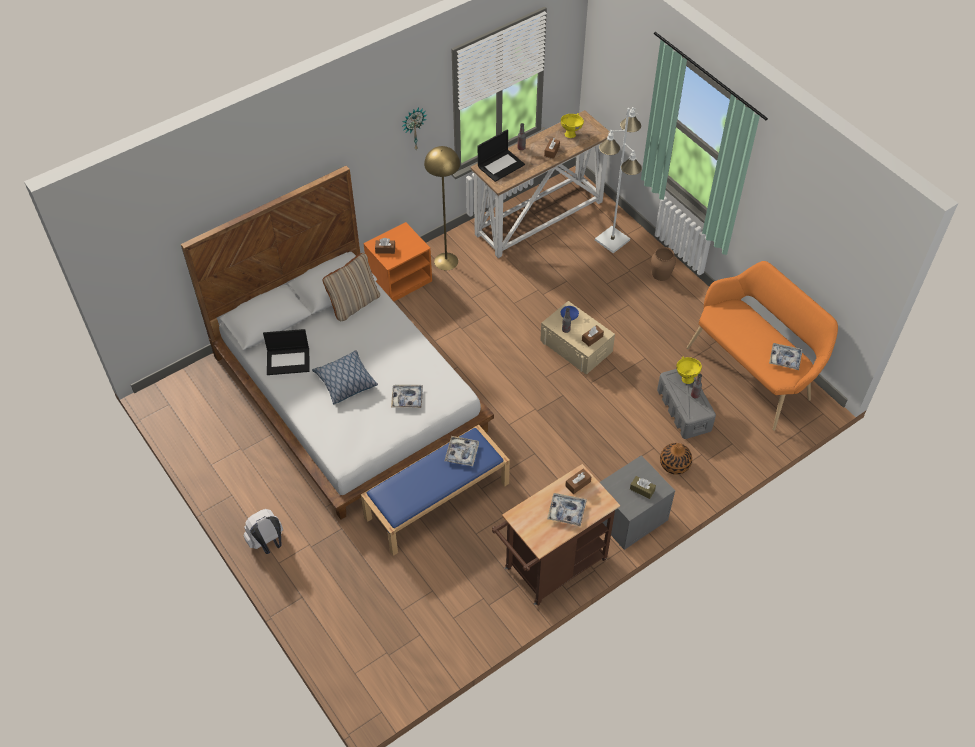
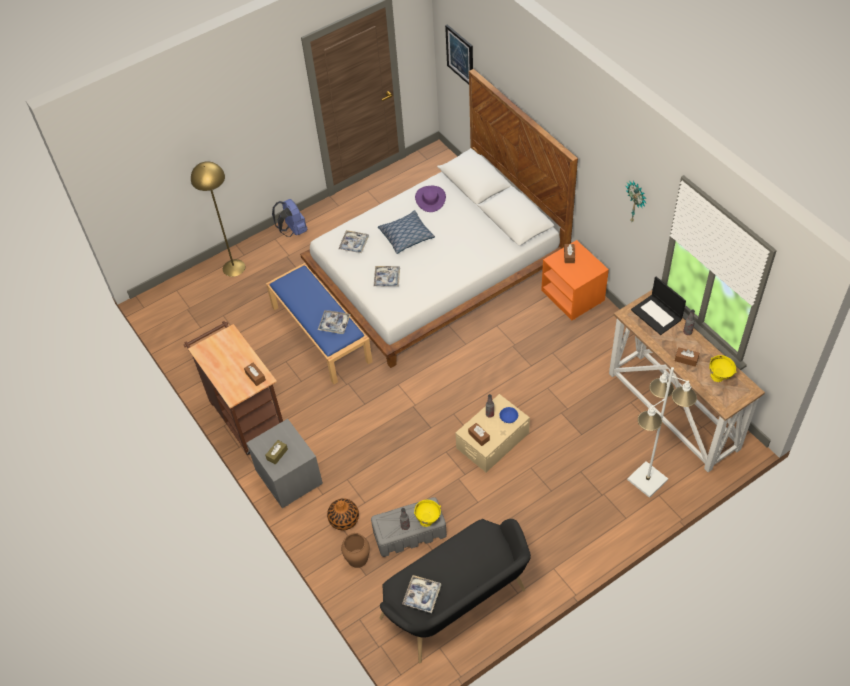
camera: 95 degrees right, 0 degrees up
white backpack [244,509,283,554] -> blue backpack [272,199,308,237]
laptop [263,329,310,375] -> purple hat [415,186,446,212]
beige pillow [323,253,380,322] -> none
yellow floor lamp [424,146,460,270] -> yellow floor lamp moved to [191,161,245,277]
tray [547,493,587,526] -> tray moved to [339,230,369,253]
brown vase [651,247,676,281] -> brown vase moved to [341,533,370,568]
orange bench [687,261,838,431] -> black bench [380,519,531,663]
none -> picture [445,24,473,85]

